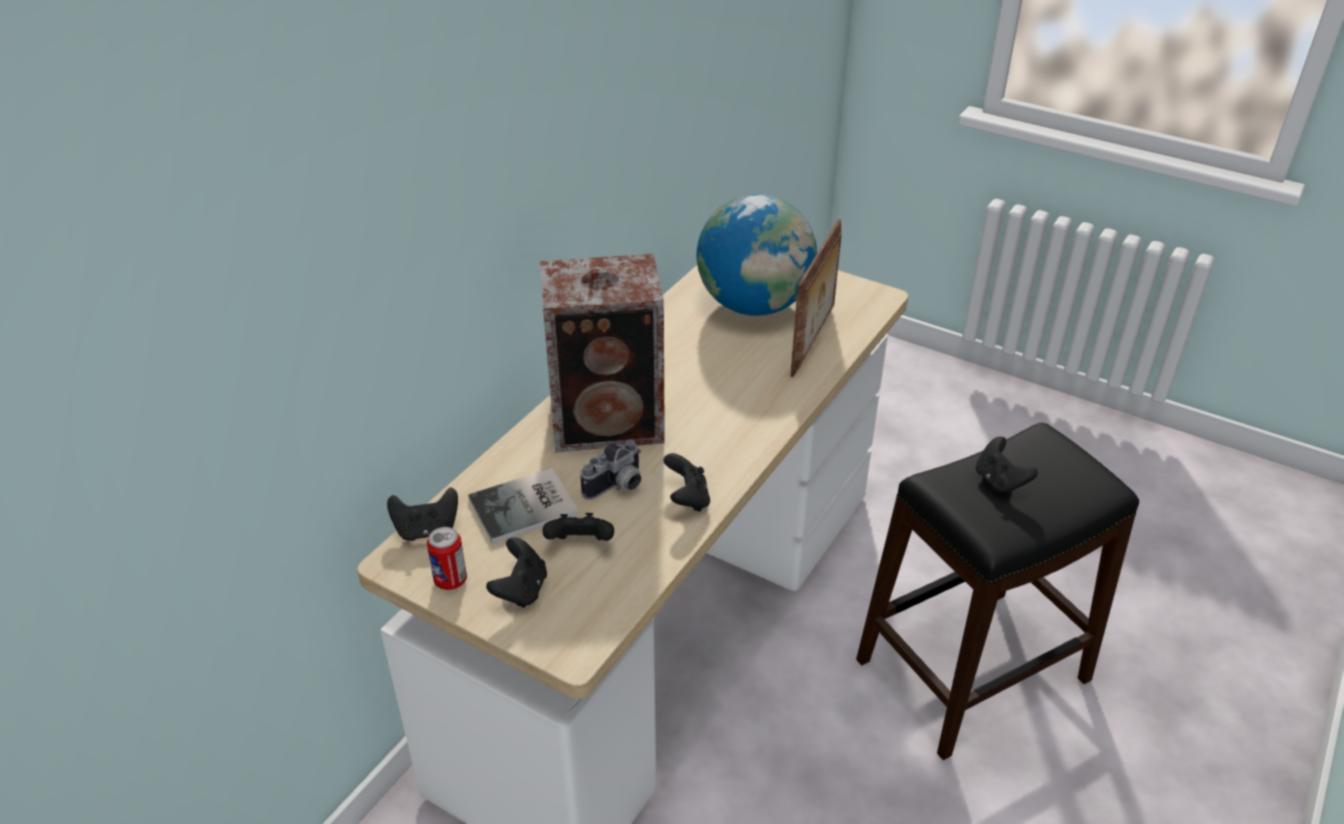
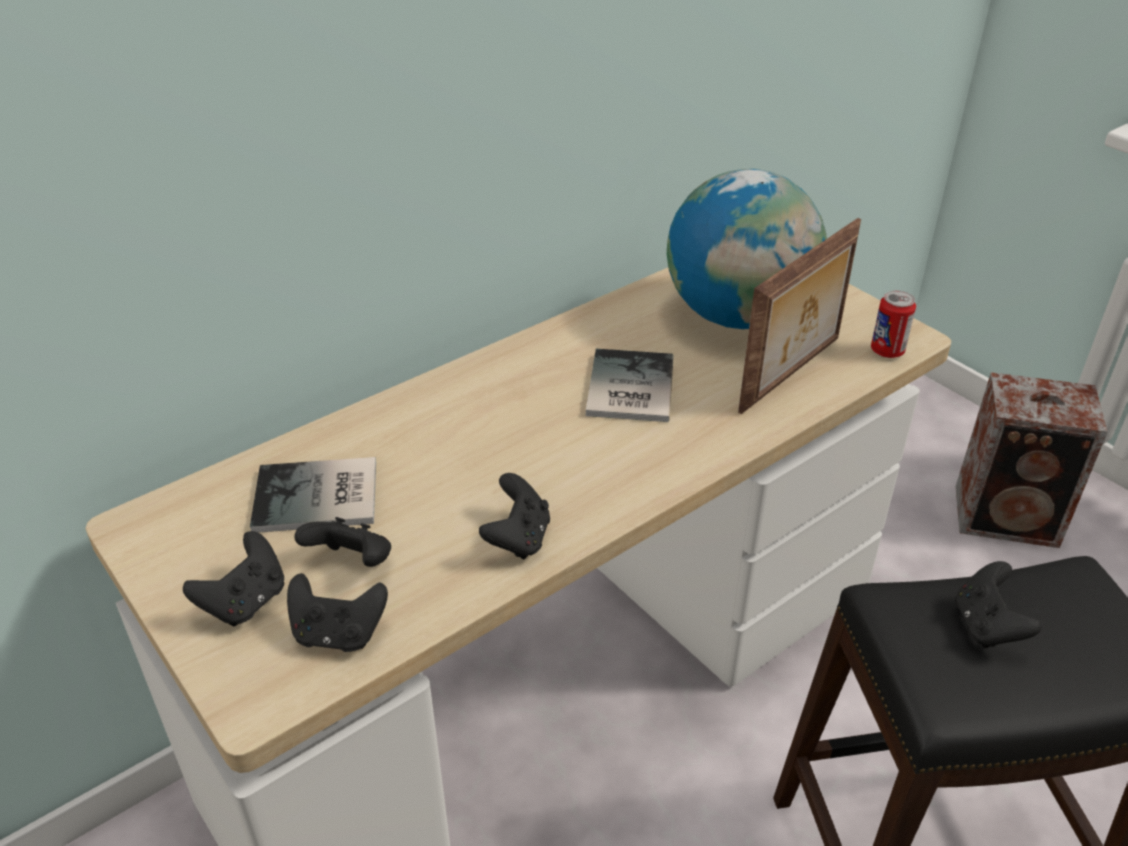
camera: 20 degrees right, 0 degrees up
black game controller [387,487,458,541] -> black game controller moved to [287,573,388,652]
can [427,527,467,590] -> can moved to [871,290,916,358]
speaker [540,254,665,452] -> speaker moved to [956,372,1108,548]
camera [580,440,642,500] -> none
none -> book [586,349,674,422]

